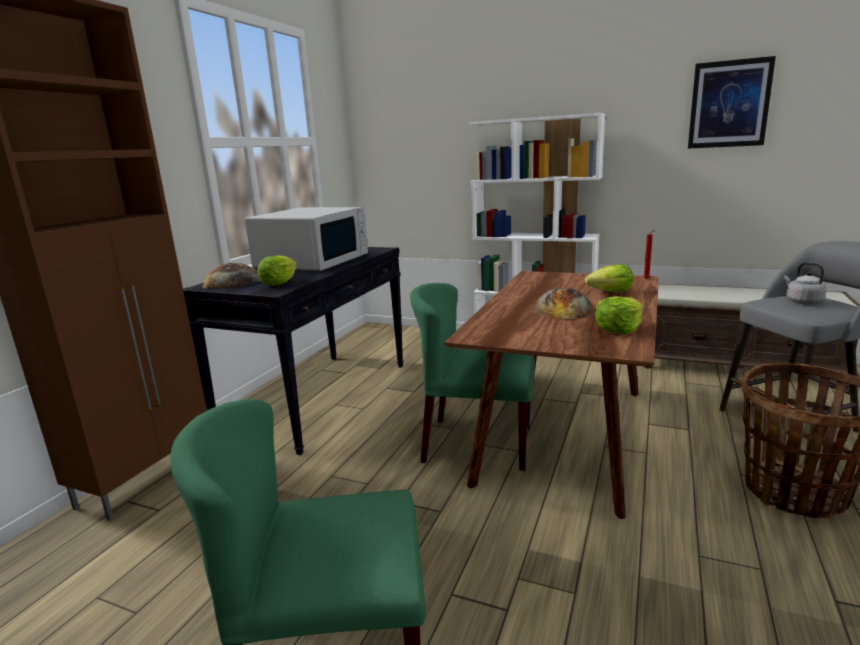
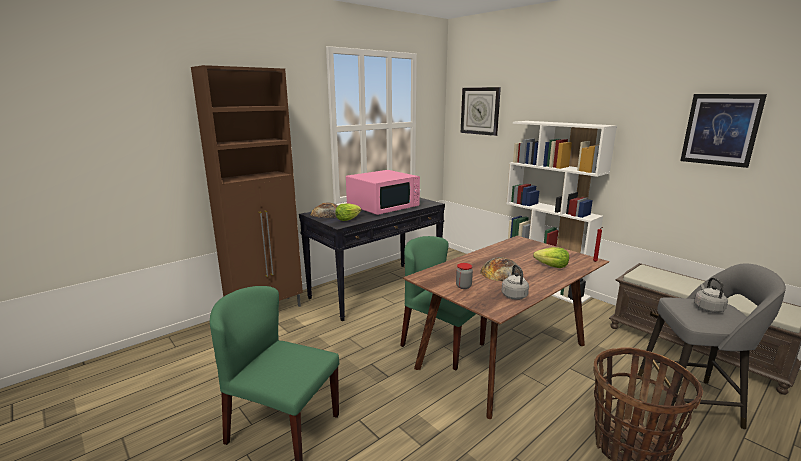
camera: 25 degrees right, 0 degrees up
white microwave [245,207,368,271] -> pink microwave [346,170,420,215]
lettuce [595,296,643,334] -> grey kettle [502,265,529,300]
none -> jar [456,263,473,289]
none -> wall clock [461,87,501,136]

